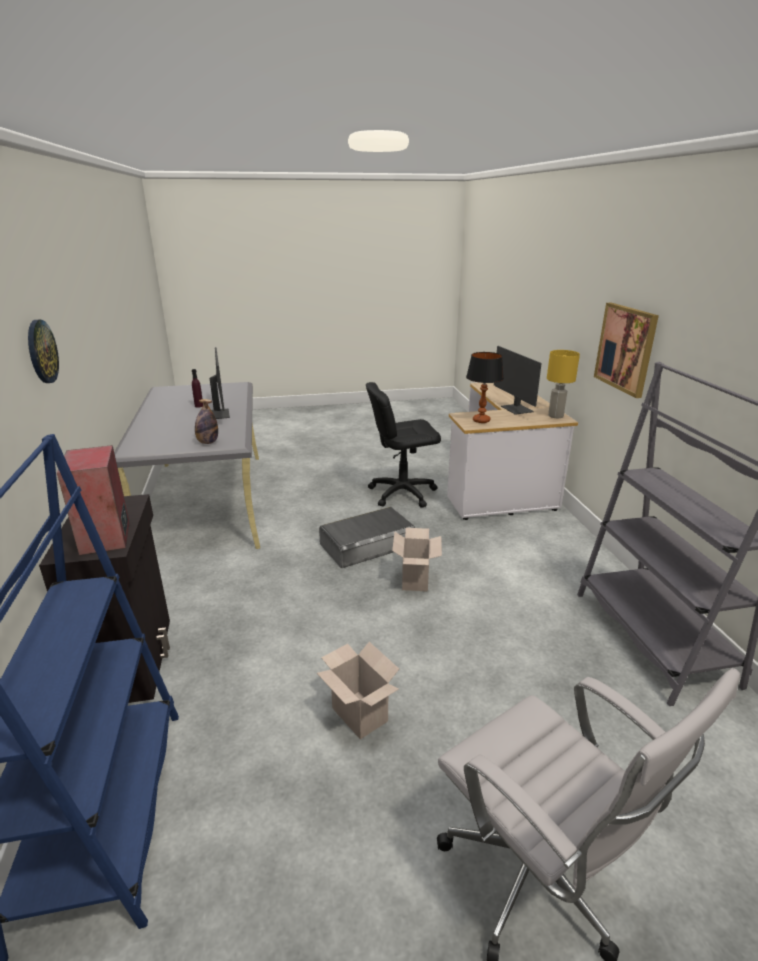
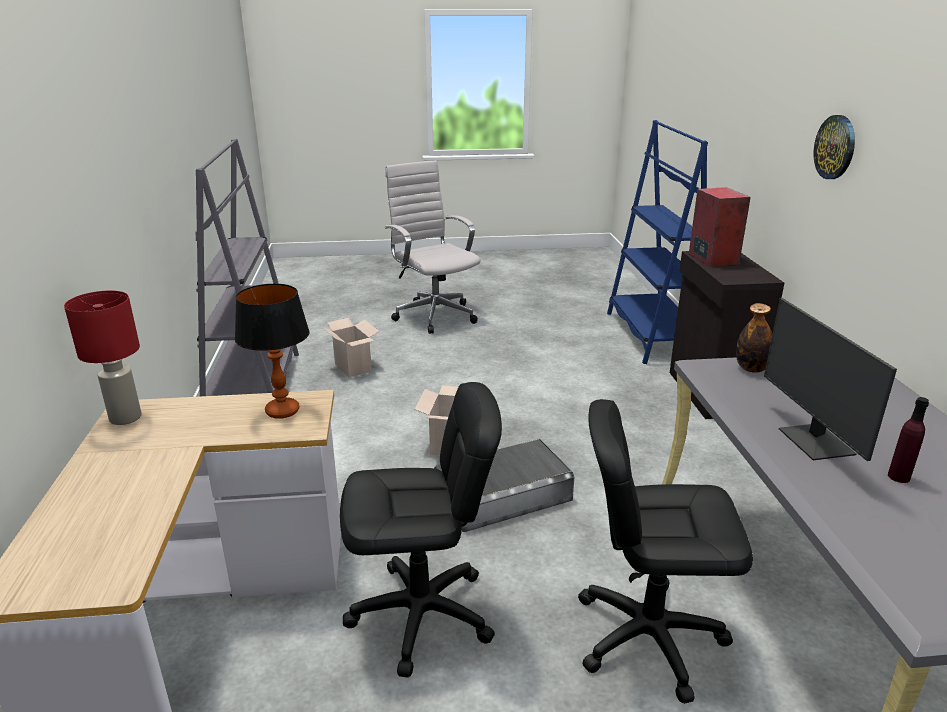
camera: 175 degrees left, 0 degrees up
cardboard box [317,642,399,739] -> cardboard box moved to [322,318,379,377]
monitor [494,346,542,415] -> none
yellow table lamp [547,350,580,418] -> red table lamp [64,290,141,425]
picture [594,303,659,398] -> none
none -> black office chair [578,399,753,704]

